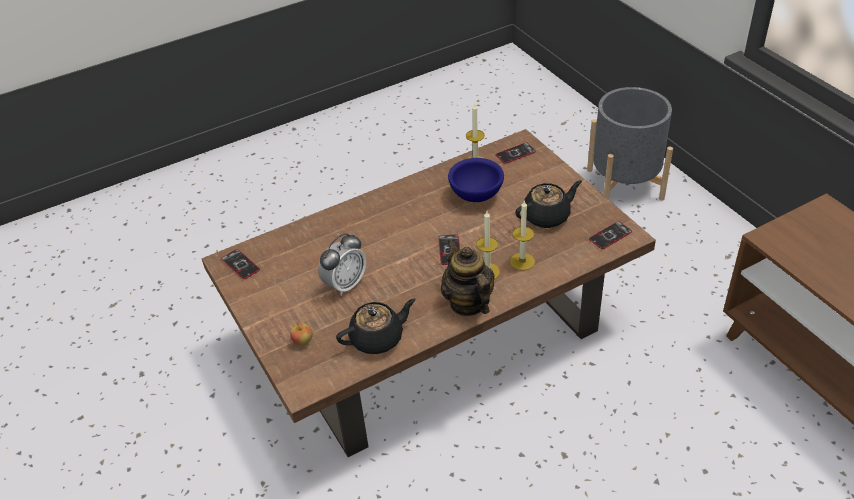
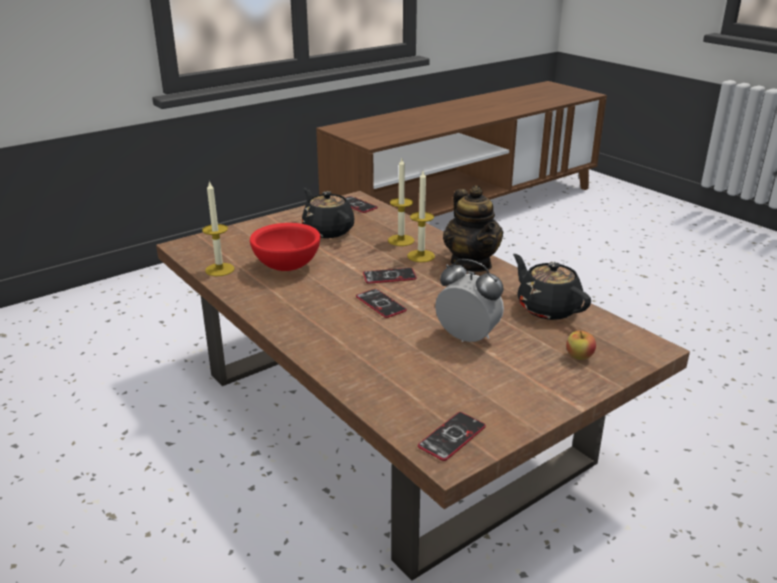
camera: 100 degrees left, 15 degrees down
teapot [441,239,494,316] -> teapot turned 75 degrees counterclockwise [443,185,503,272]
blue bowl [448,158,504,202] -> red bowl [250,223,321,271]
phone [496,142,536,164] -> phone moved to [356,289,407,318]
grey planter [587,87,673,201] -> none

